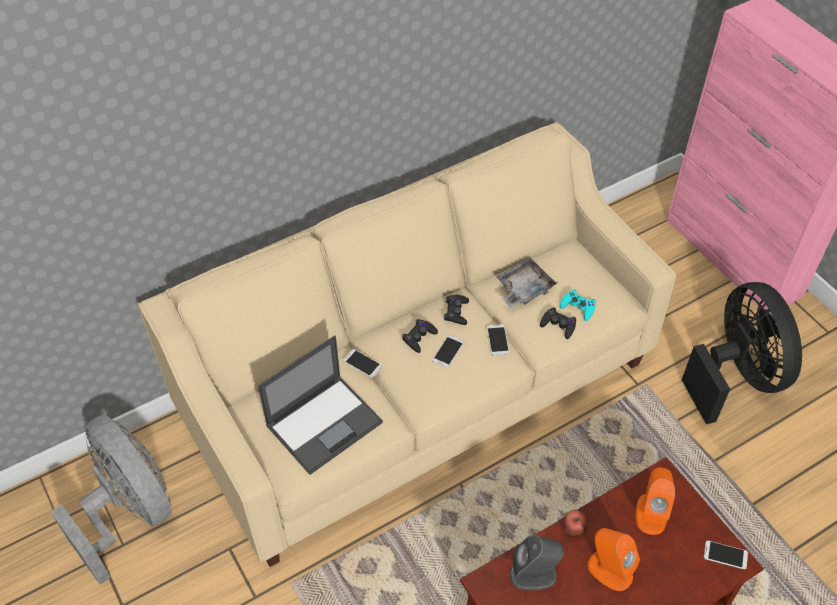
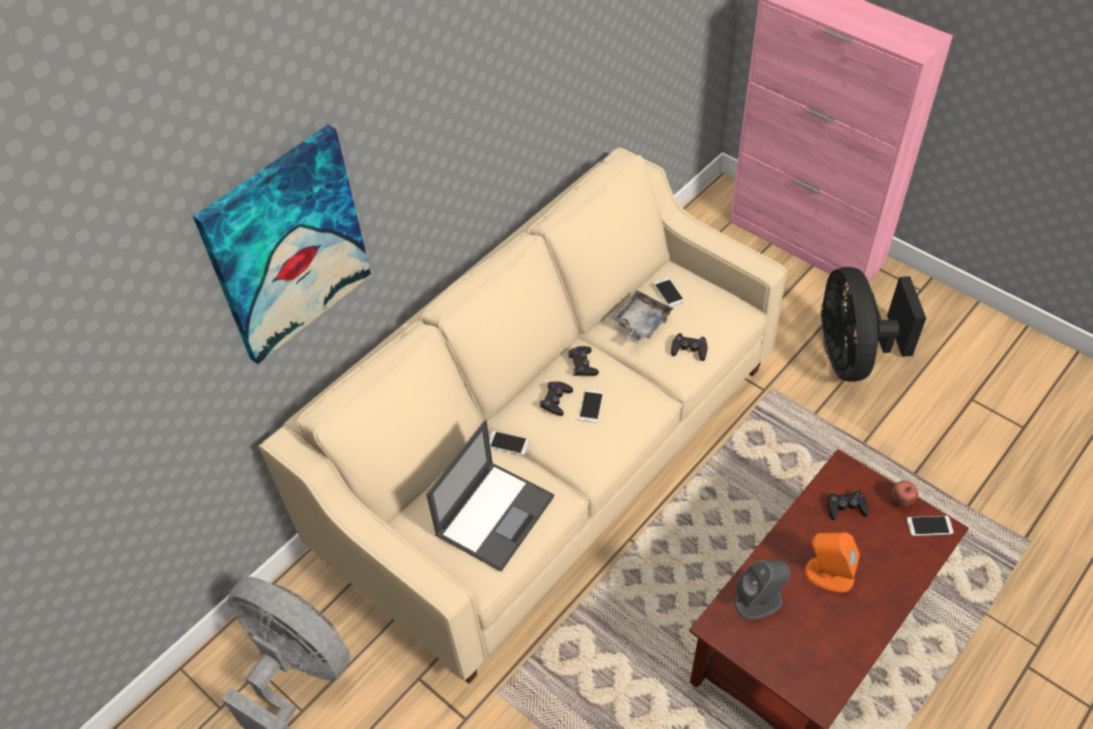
camera: 15 degrees left, 0 degrees up
phone [487,324,509,356] -> phone moved to [653,277,685,307]
turquoise game controller [560,289,596,321] -> none
apple [563,510,587,535] -> apple moved to [892,481,918,507]
orange speaker [636,468,675,535] -> black game controller [828,489,869,520]
black fan [682,282,802,424] -> black fan turned 150 degrees counterclockwise [821,267,926,382]
none -> picture [193,125,371,364]

